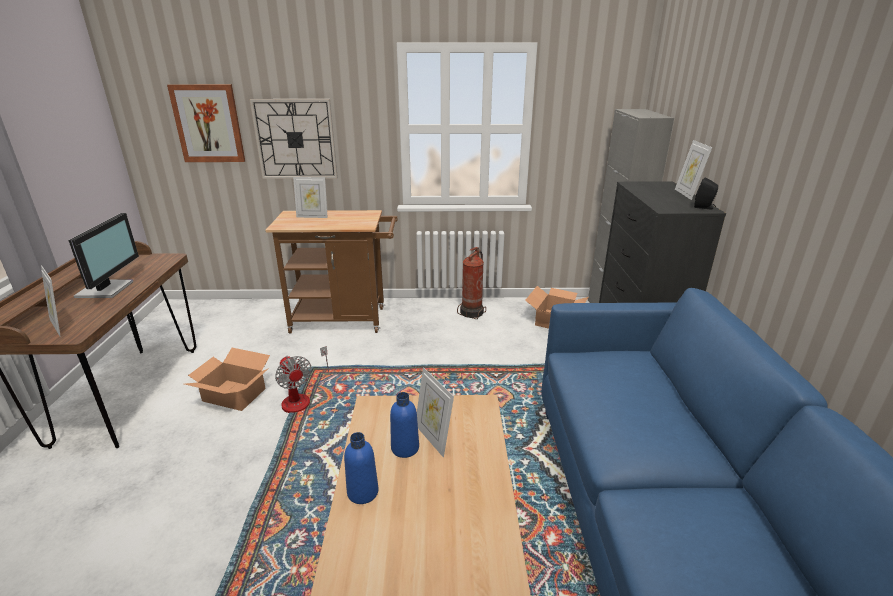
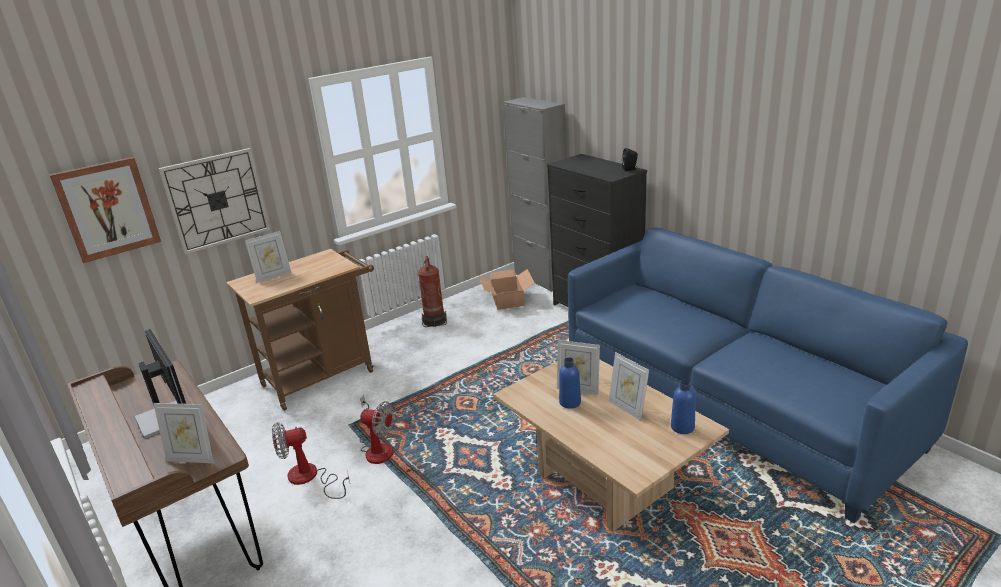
camera: 35 degrees left, 0 degrees up
cardboard box [185,348,270,411] -> fan [272,422,350,499]
blue bottle [344,432,378,504] -> blue bottle moved to [671,380,696,434]
picture frame [675,140,712,200] -> picture frame moved to [609,352,649,421]

